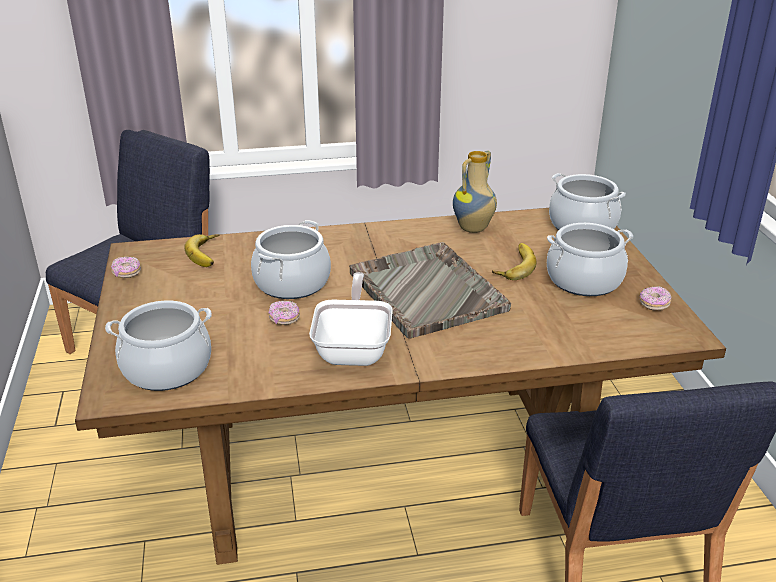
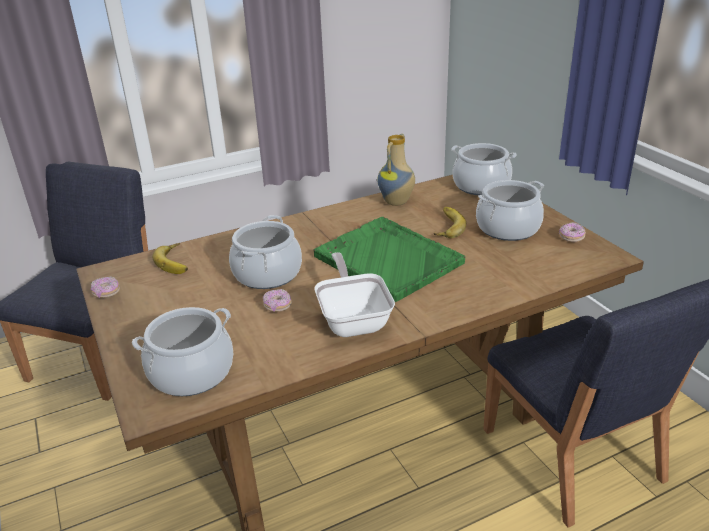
camera: 15 degrees left, 0 degrees up
grey tray [349,242,511,339] -> green tray [313,217,465,302]

